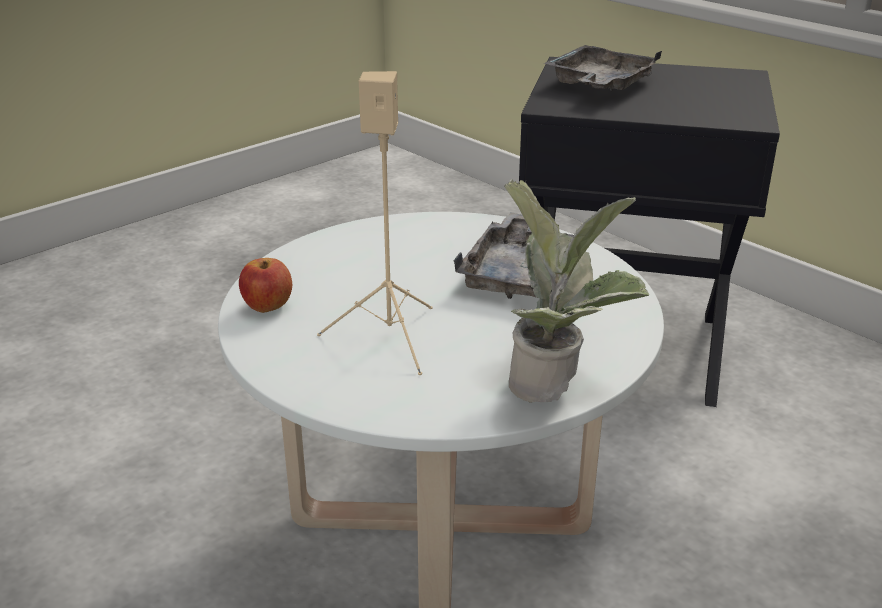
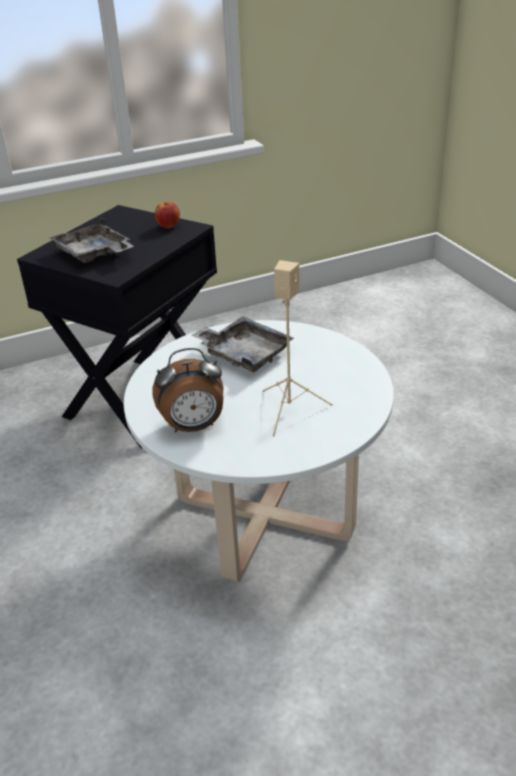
camera: 70 degrees left, 5 degrees up
apple [239,258,292,313] -> apple moved to [155,201,180,229]
potted plant [504,179,649,403] -> none
none -> alarm clock [152,348,224,432]

